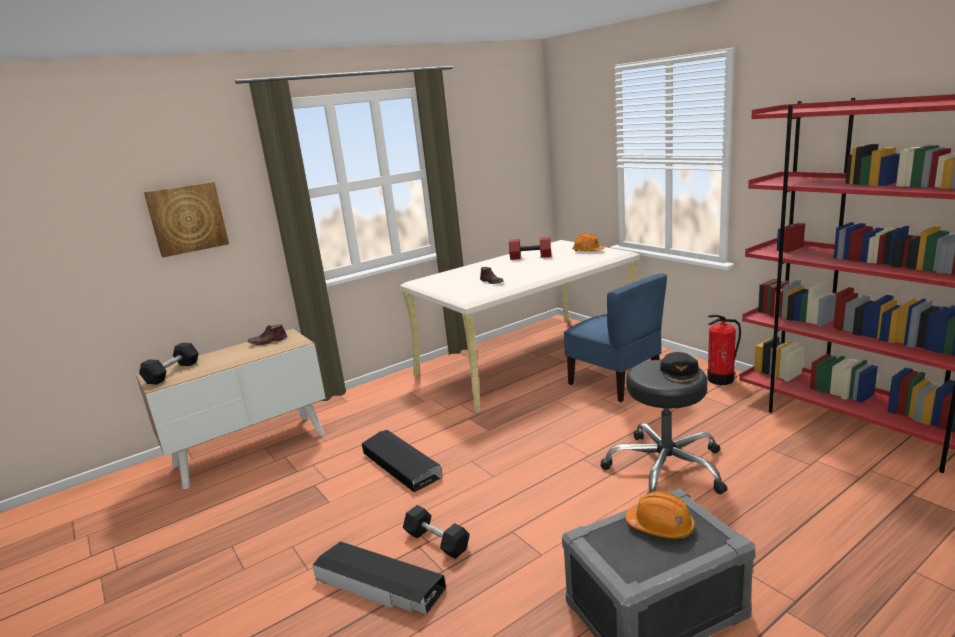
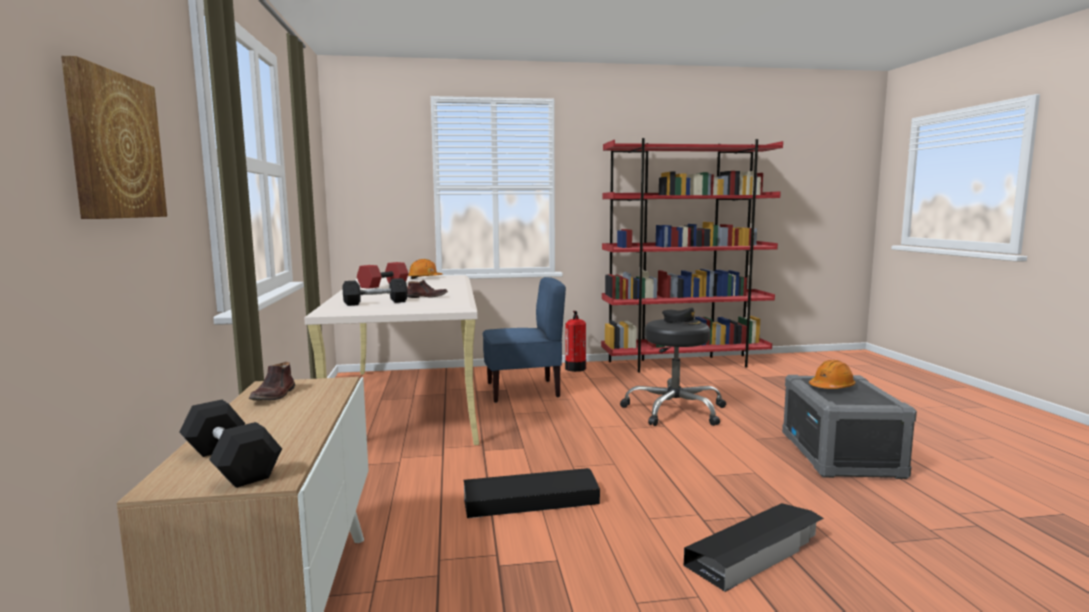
camera: 65 degrees left, 10 degrees down
black dumbbell [403,505,470,559] -> black dumbbell moved to [343,278,407,306]

